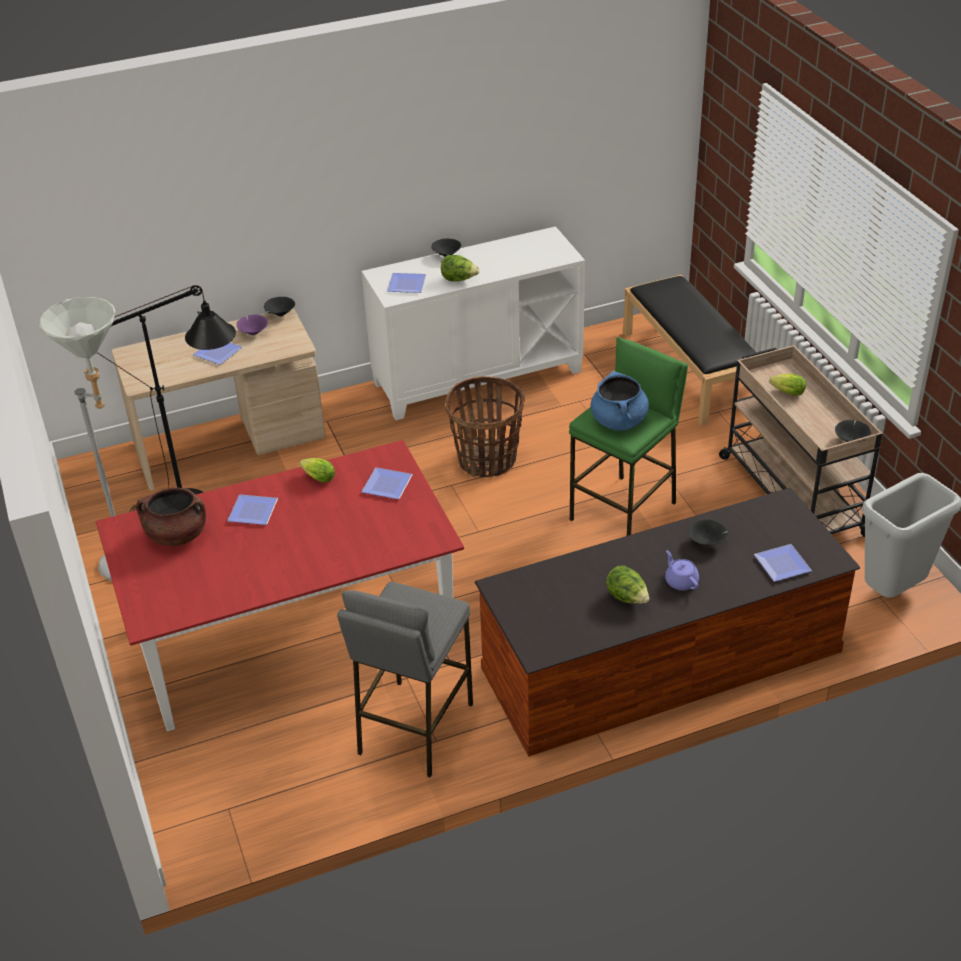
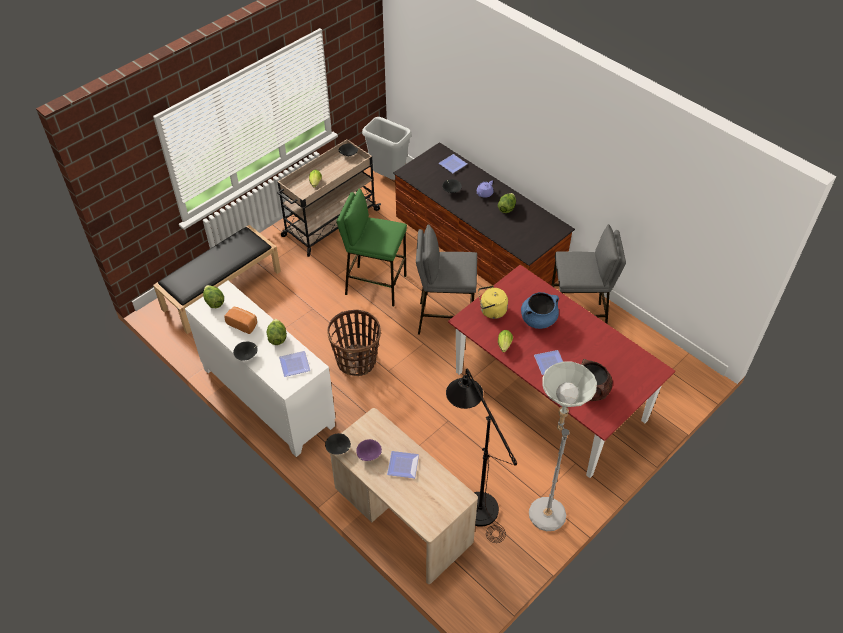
camera: 115 degrees left, 10 degrees up
plate [361,467,413,499] -> yellow kettle [478,285,508,319]
blue cooking pot [591,371,649,431] -> blue cooking pot moved to [521,292,559,329]
none -> lettuce [203,285,224,308]
none -> bread [224,307,257,334]
none -> grey stool [416,224,477,335]

